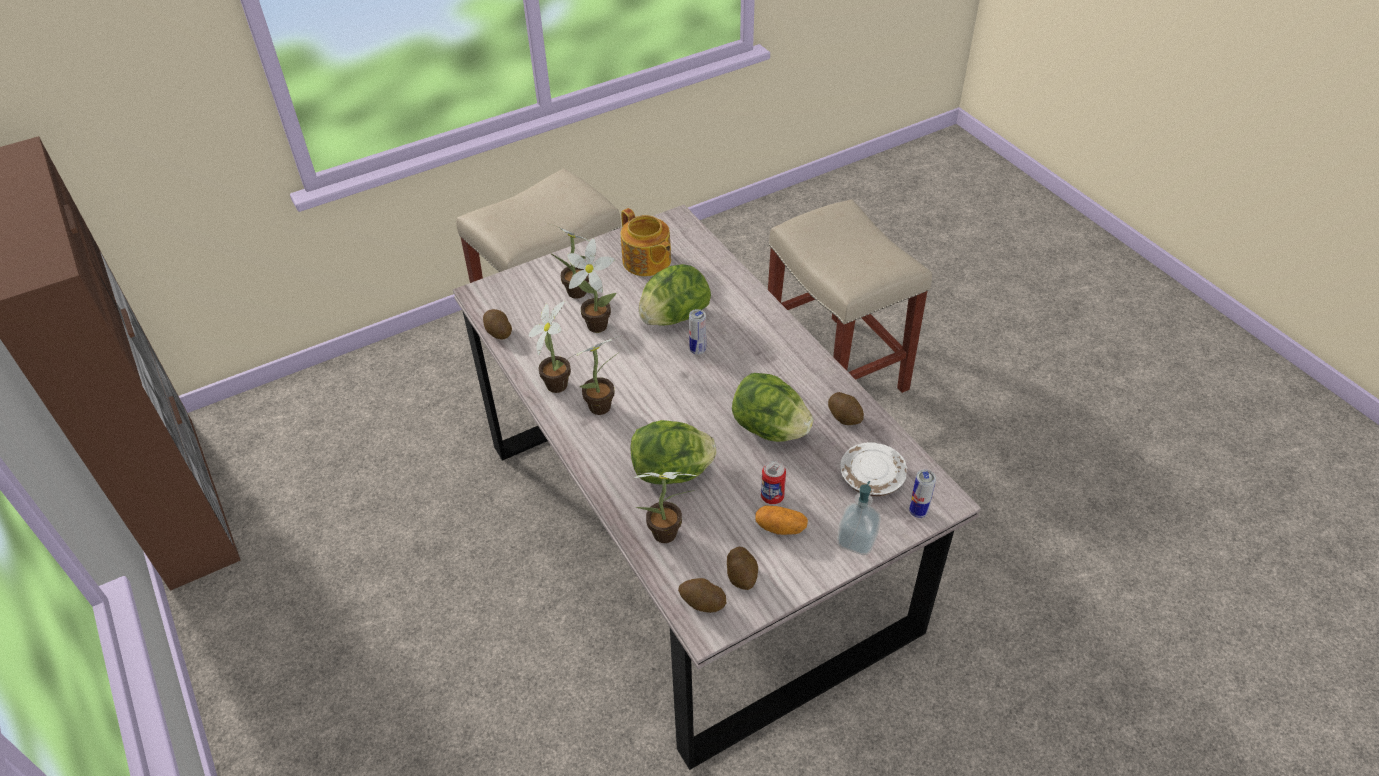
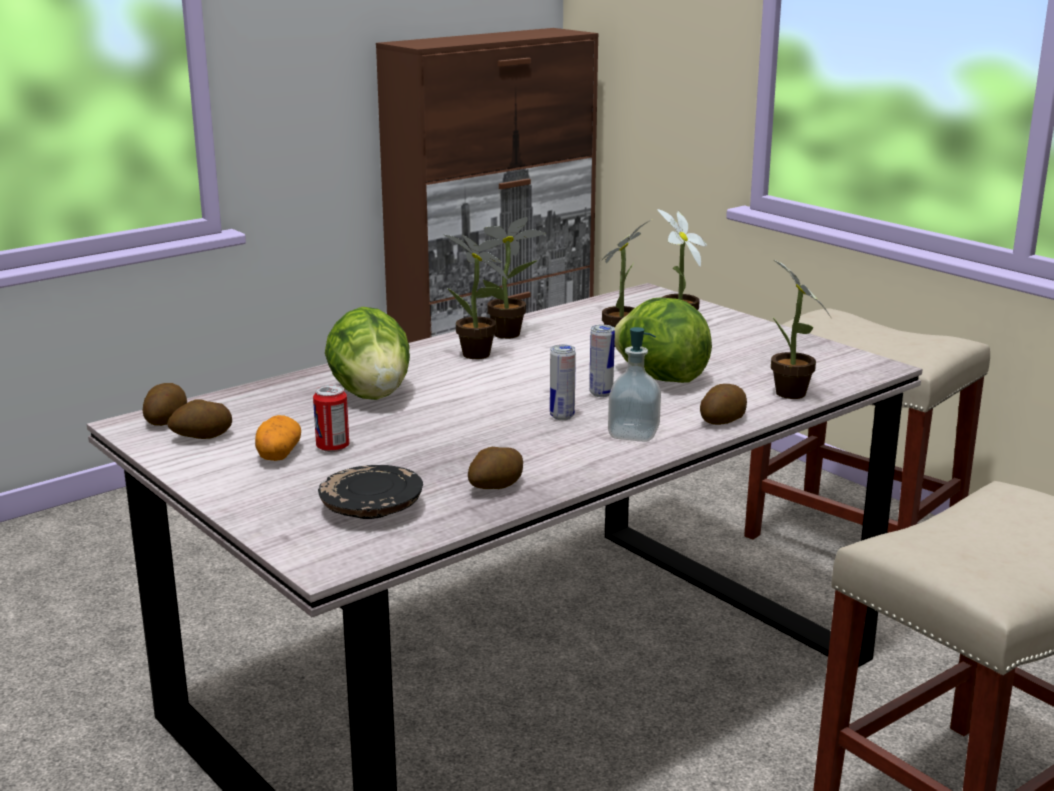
camera: 80 degrees right, 25 degrees down
potato [483,309,512,339] -> potato moved to [700,384,747,425]
teapot [621,208,671,276] -> none
potted plant [634,472,700,543] -> potted plant moved to [771,260,832,399]
lettuce [732,373,813,442] -> none
soap dispenser [837,481,881,555] -> soap dispenser moved to [608,327,661,442]
white plate [840,442,907,496] -> black plate [318,465,423,519]
can [909,470,936,518] -> can moved to [550,344,576,420]

